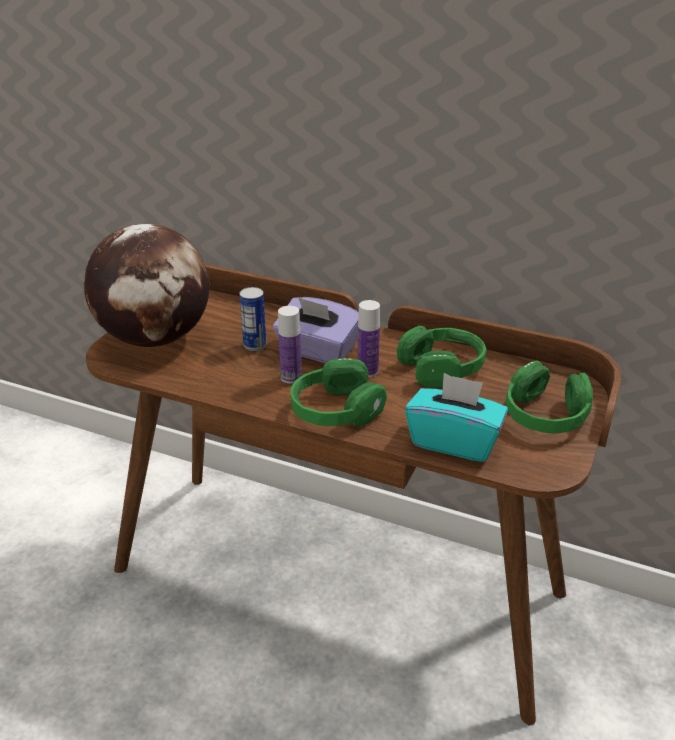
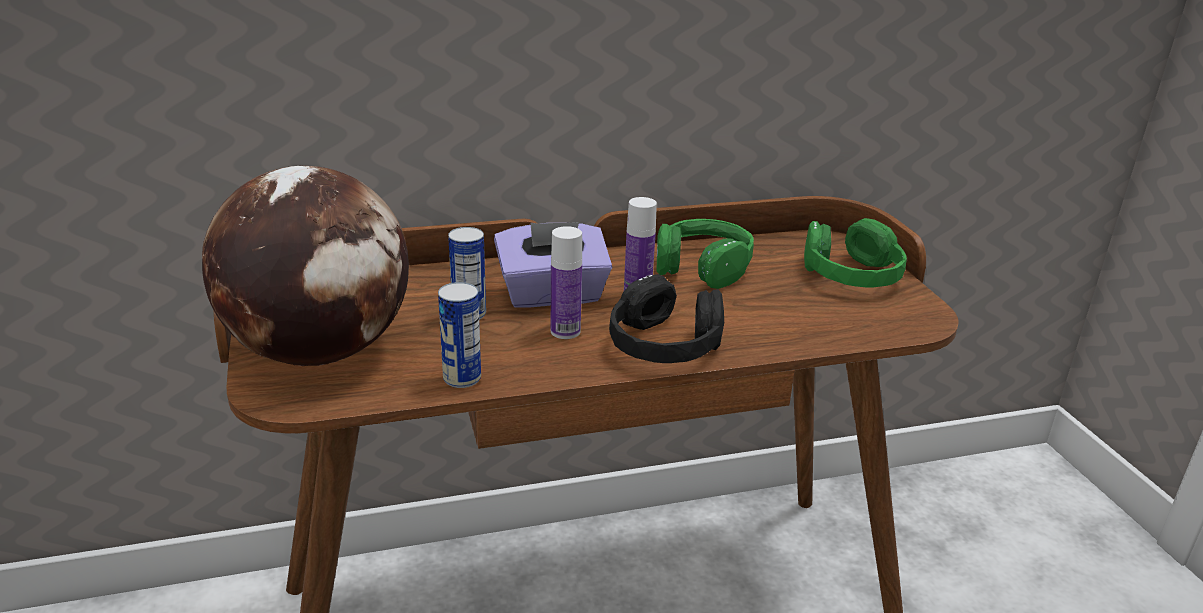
camera: 40 degrees left, 5 degrees down
green headphones [290,359,387,427] -> black headphones [609,274,724,363]
turquoise tissue box [405,373,508,462] -> none
none -> can [438,282,481,388]

